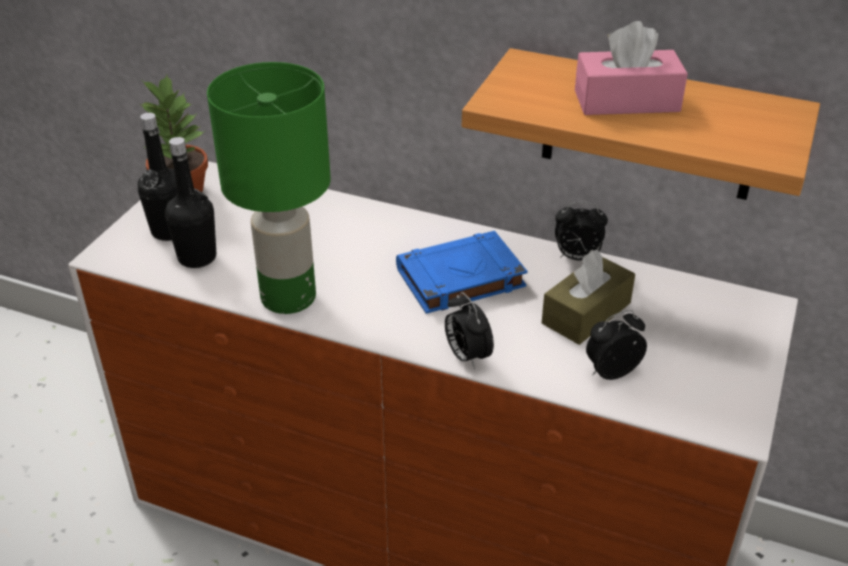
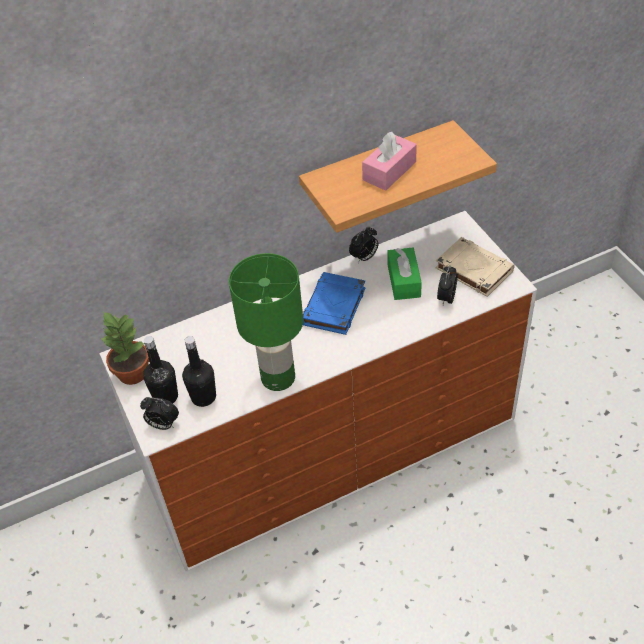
camera: 45 degrees left, 10 degrees up
alarm clock [445,292,494,369] -> alarm clock moved to [140,397,179,430]
brown tissue box [541,250,635,345] -> green tissue box [388,248,422,300]
none -> beige book [435,237,515,297]

